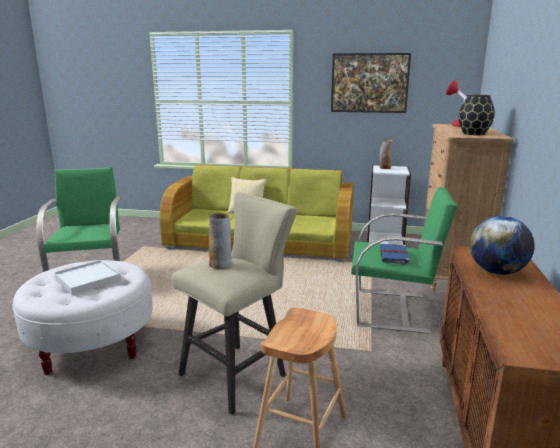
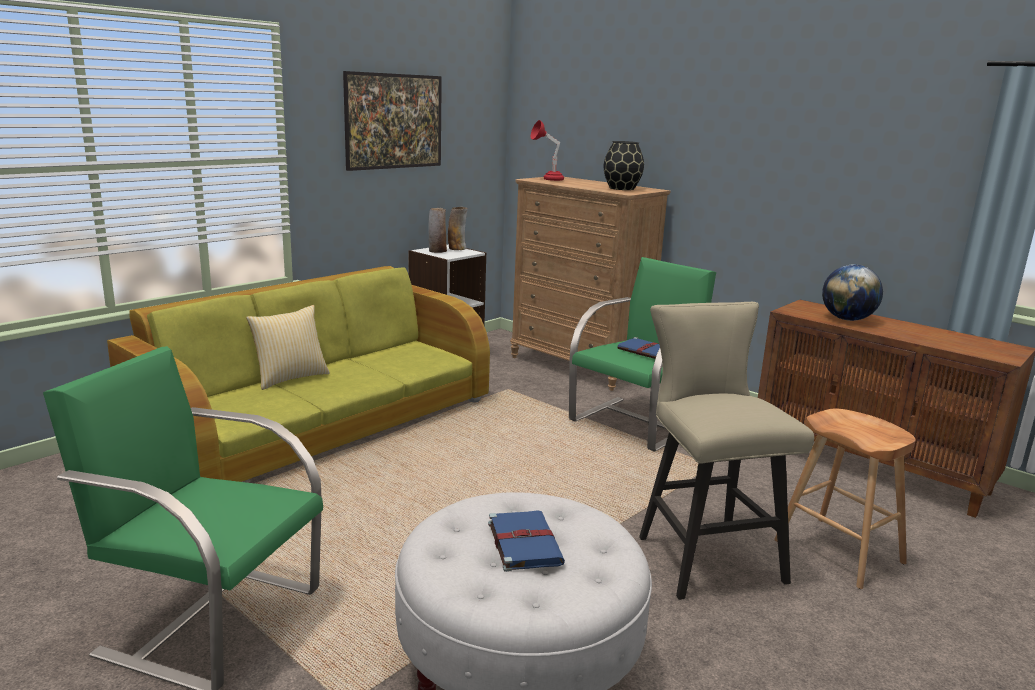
camera: 60 degrees left, 0 degrees up
white tray [54,260,121,295] -> blue book [488,510,565,572]
vase [209,213,231,269] -> vase moved to [448,207,468,250]

